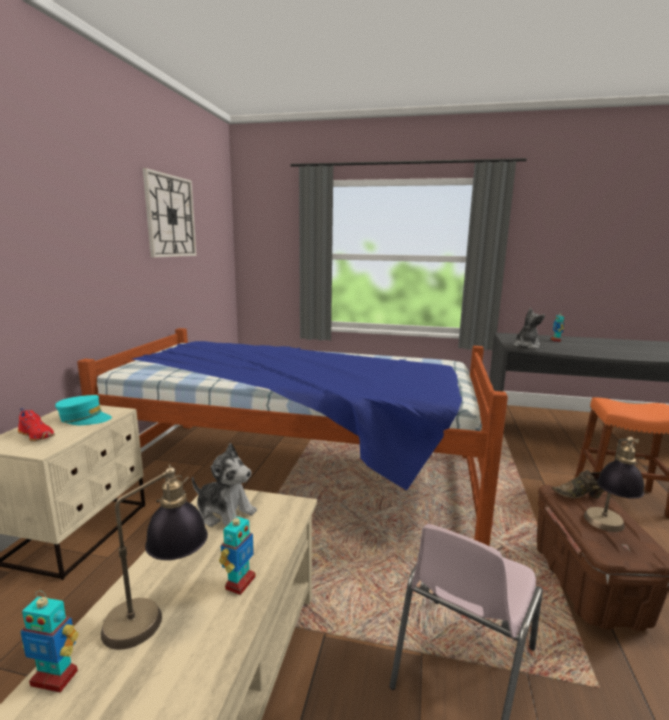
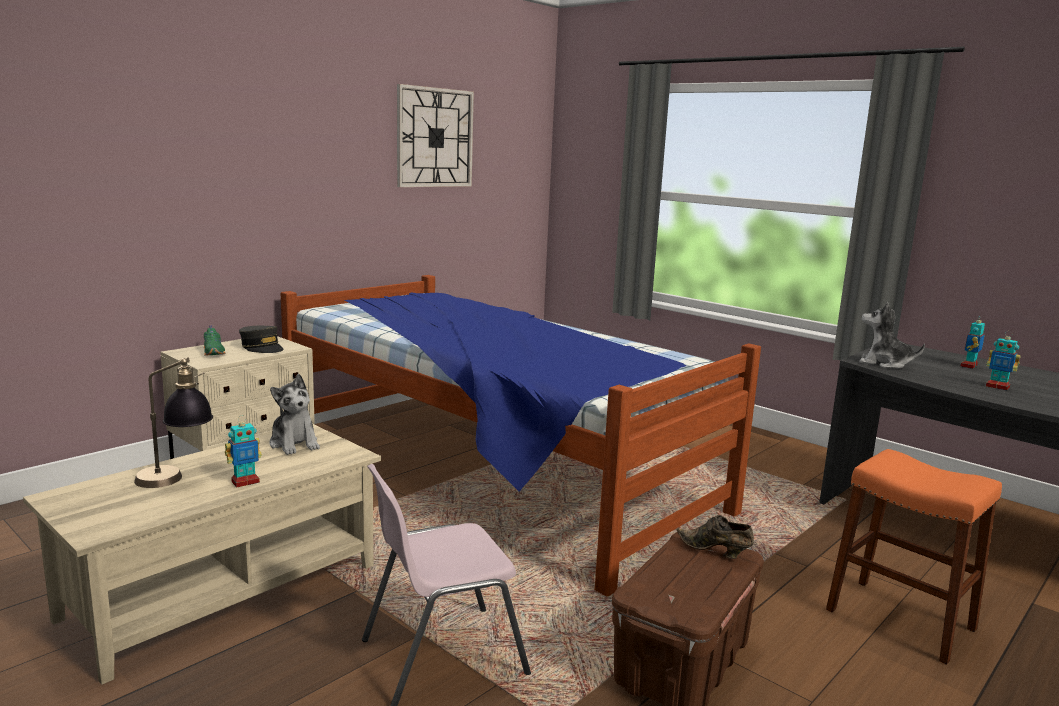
camera: 30 degrees right, 0 degrees up
red shoe [18,408,55,442] -> green shoe [204,325,226,356]
toy robot [20,591,79,693] -> toy robot moved to [986,331,1021,390]
turquoise cap [55,395,112,425] -> grey cap [239,326,284,353]
plush toy [514,308,545,349] -> plush toy turned 135 degrees counterclockwise [859,301,925,369]
table lamp [584,437,645,532] -> none

